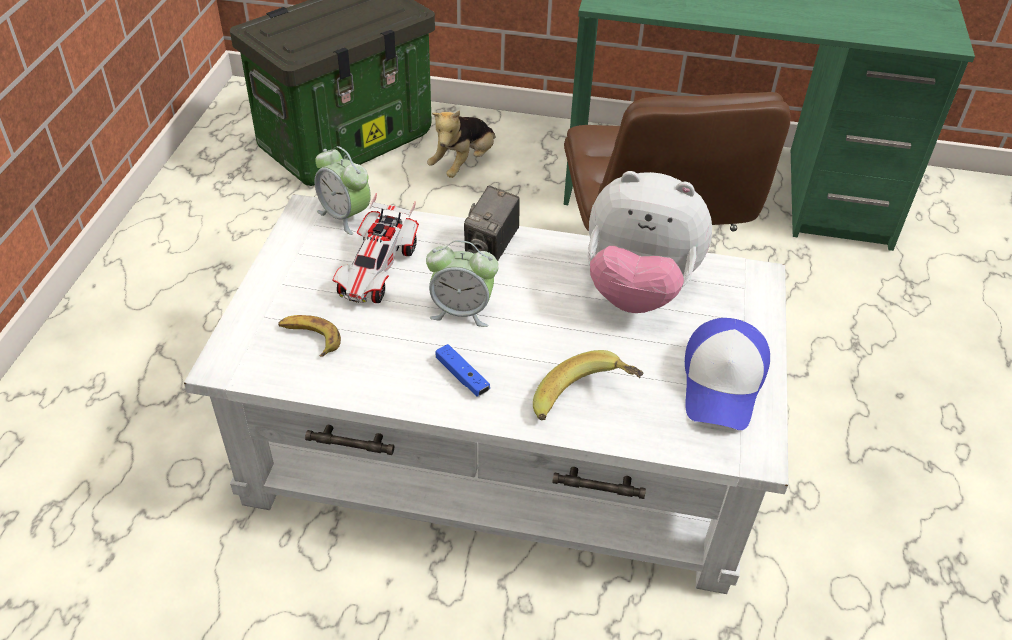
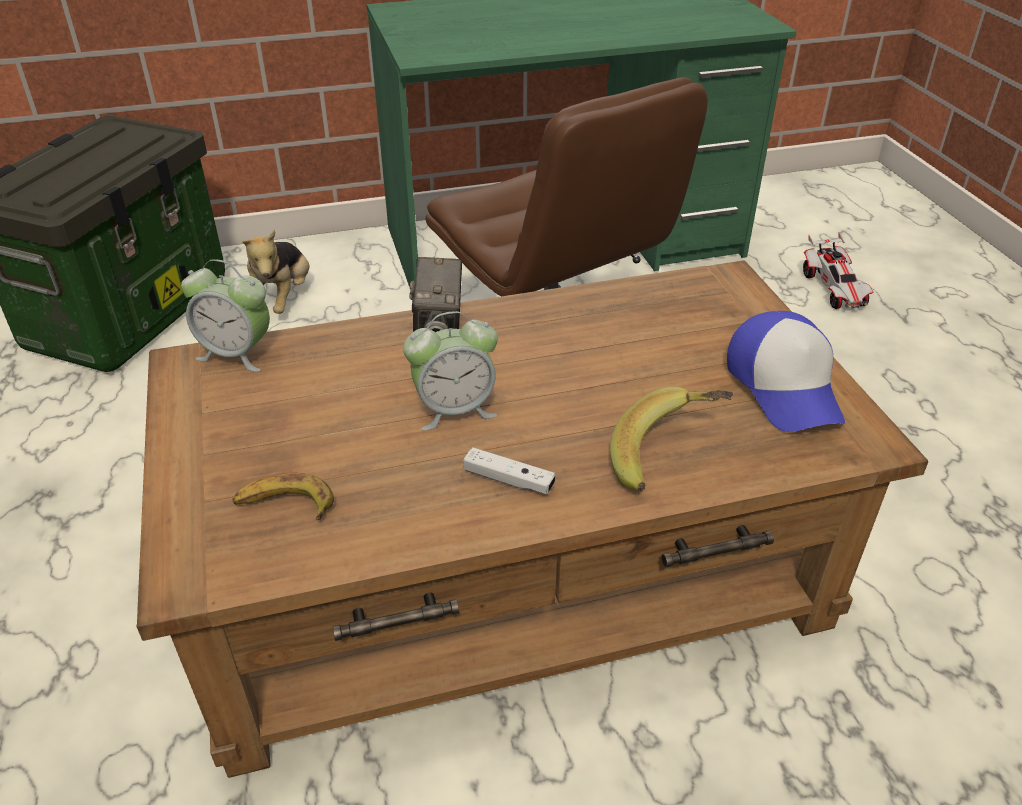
camera: 25 degrees left, 5 degrees down
white coffee table [184,194,789,594] -> brown coffee table [137,260,928,778]
toy car [333,193,419,303] -> toy car moved to [803,232,873,309]
blue game controller [435,344,490,397] -> white game controller [463,447,555,494]
plush toy [588,171,712,313] -> none

